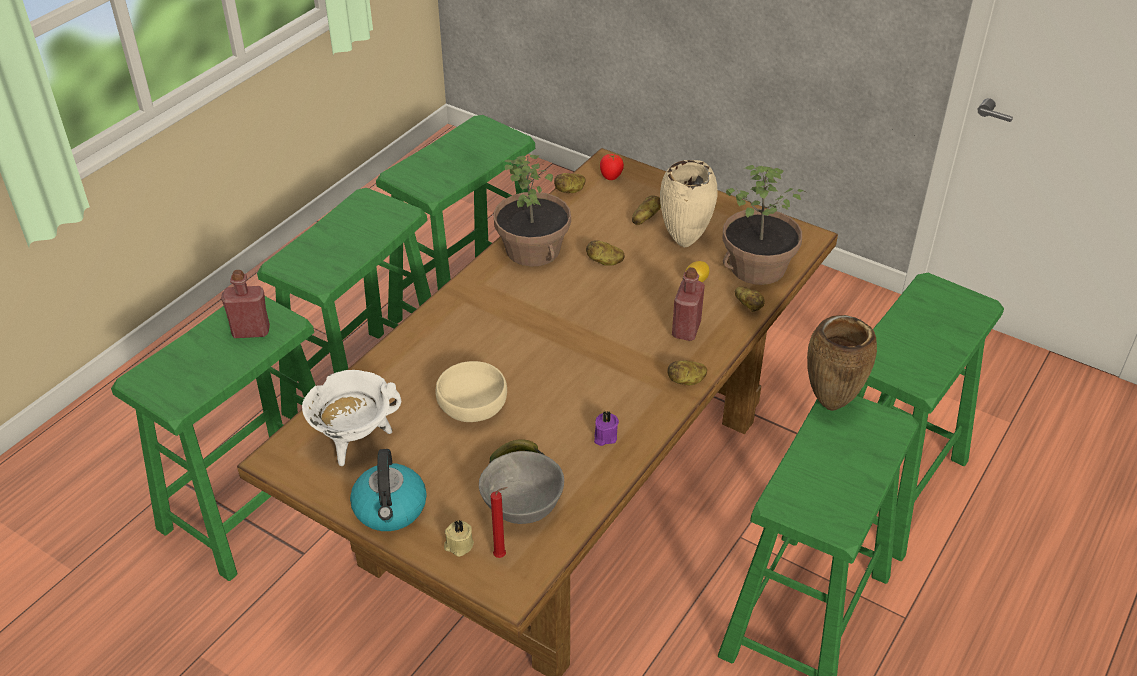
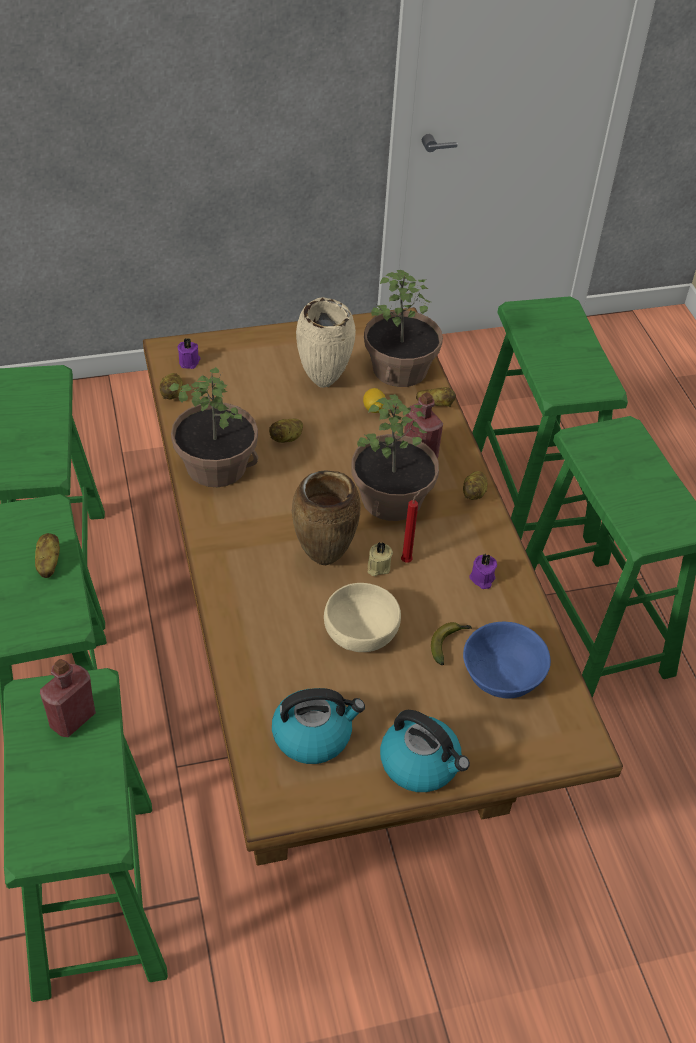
camera: 50 degrees left, 5 degrees up
white cooking pot [302,370,401,466] -> kettle [272,688,365,764]
beige candle [444,519,474,557] -> beige candle moved to [368,542,393,576]
grey bowl [479,451,564,524] -> blue bowl [463,622,551,699]
red candle [491,487,507,558] -> red candle moved to [401,491,421,563]
tomato [600,154,624,180] -> purple candle [177,338,201,369]
potato [632,195,661,225] -> potato moved to [35,533,60,578]
brown vase [807,315,877,411] -> brown vase moved to [292,470,361,565]
none -> potted plant [352,394,439,521]

